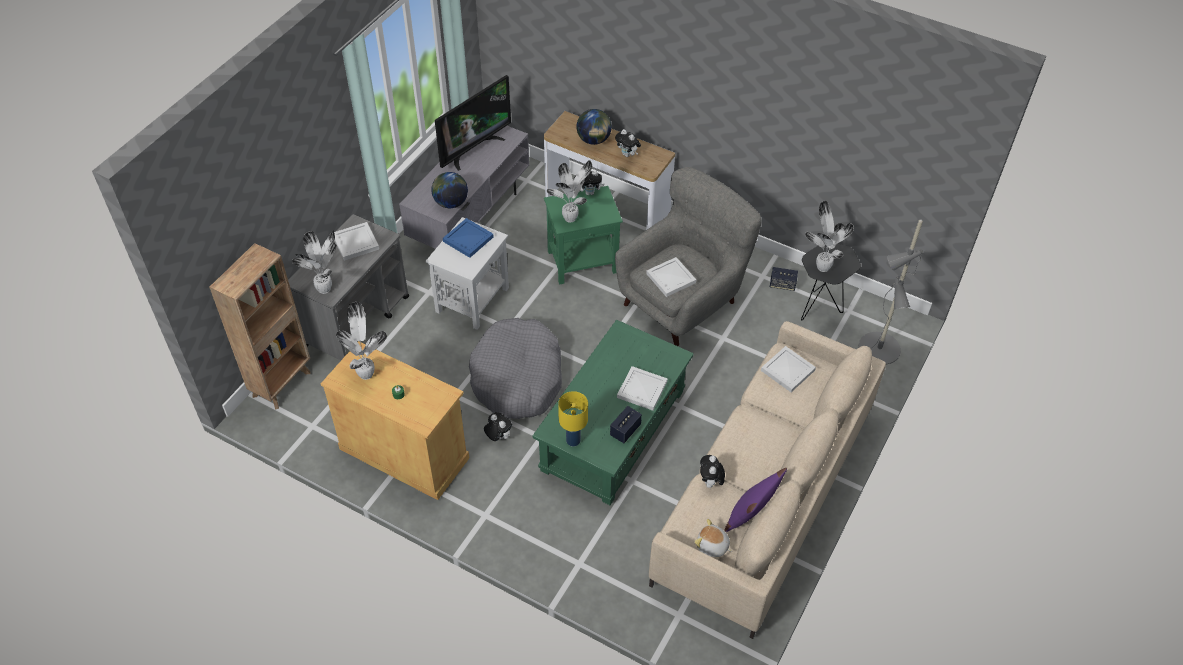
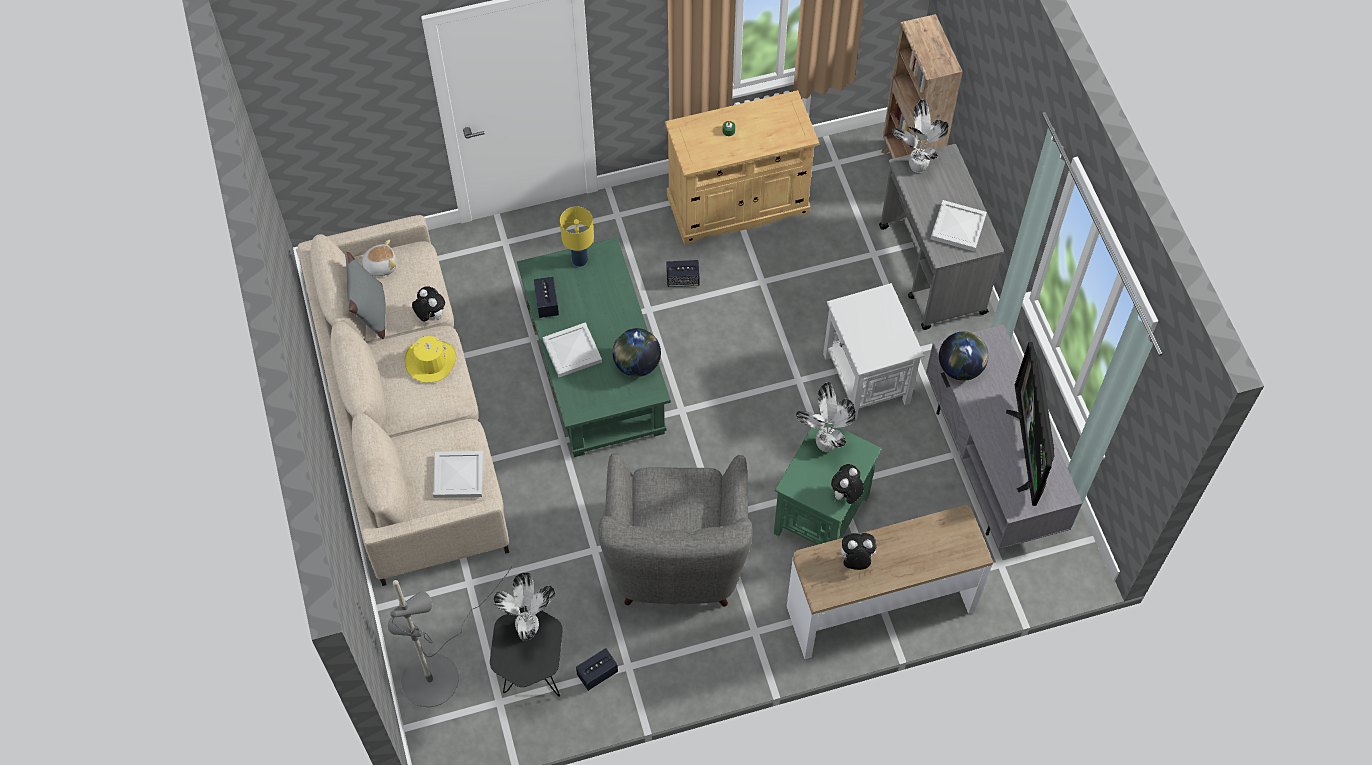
camera: 135 degrees right, 10 degrees up
potted plant [334,302,387,380] -> none
blue tray [443,218,494,258] -> none
grey dog bed [469,318,562,419] -> none
plush toy [484,412,512,441] -> speaker [666,260,700,287]
globe [577,109,612,145] -> globe moved to [612,328,661,377]
white tray [646,257,696,297] -> none
purple pillow [725,468,787,532] -> grey pillow [345,252,386,339]
none -> yellow hat [404,335,457,383]

